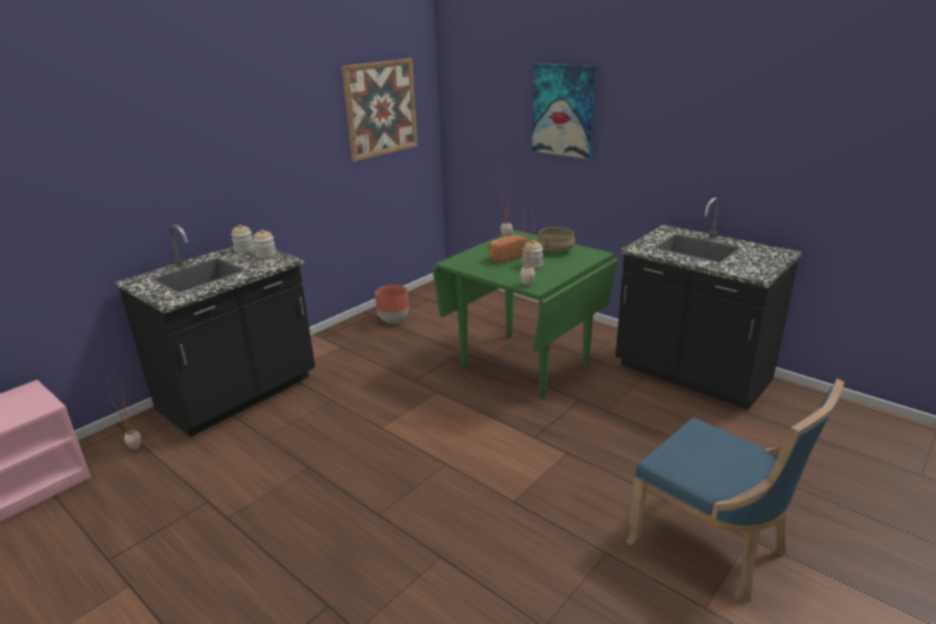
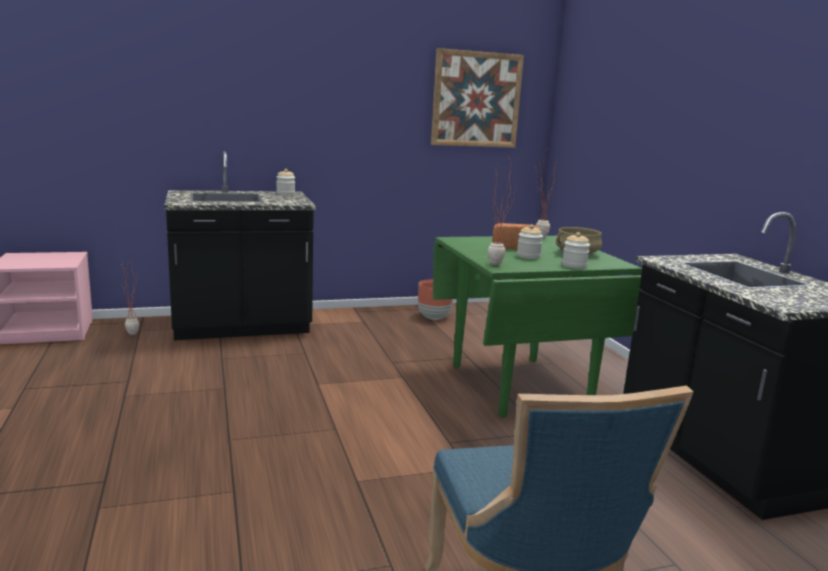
camera: 30 degrees right, 10 degrees down
jar [253,230,276,259] -> jar moved to [562,232,590,269]
picture [532,63,596,159] -> none

